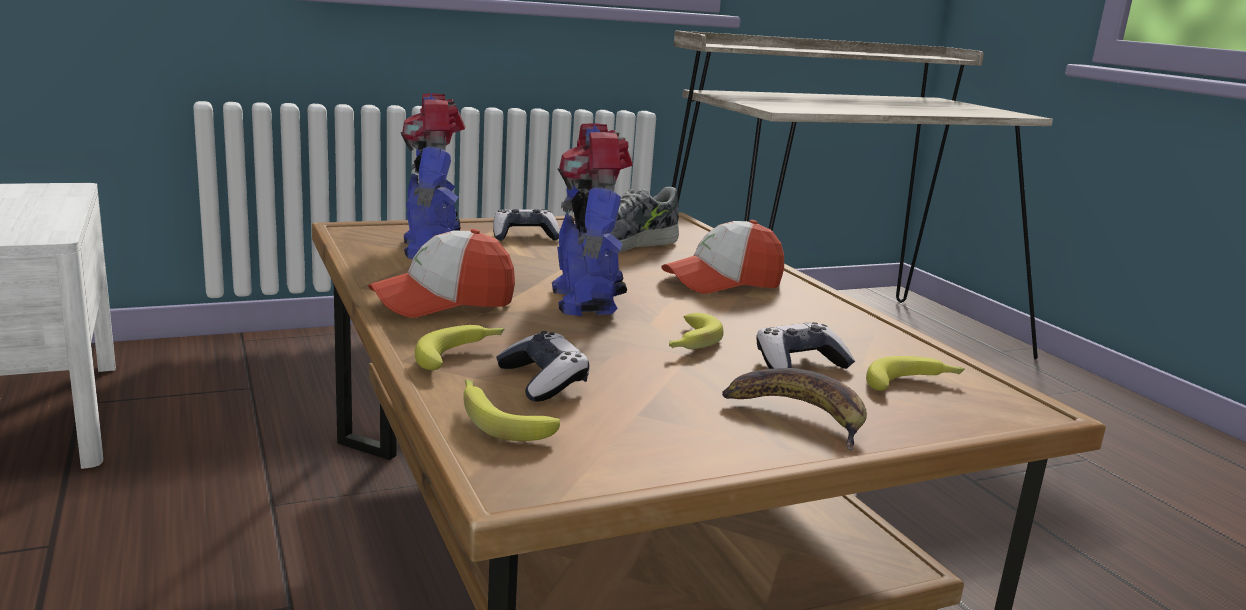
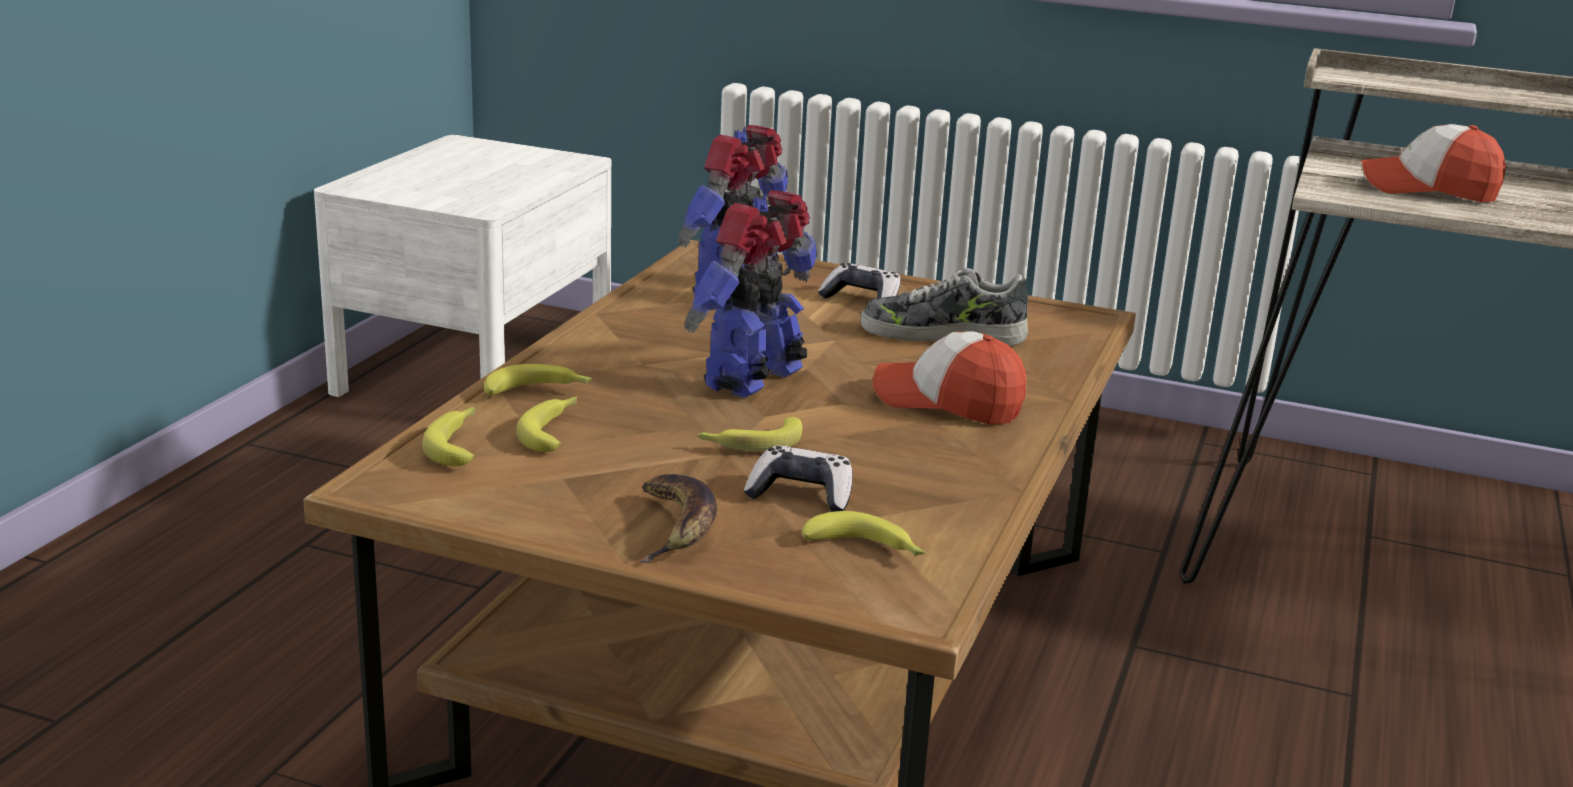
camera: 45 degrees right, 5 degrees up
cap [368,229,515,318] -> cap moved to [1362,124,1506,202]
game controller [496,331,589,402] -> banana [516,397,577,452]

